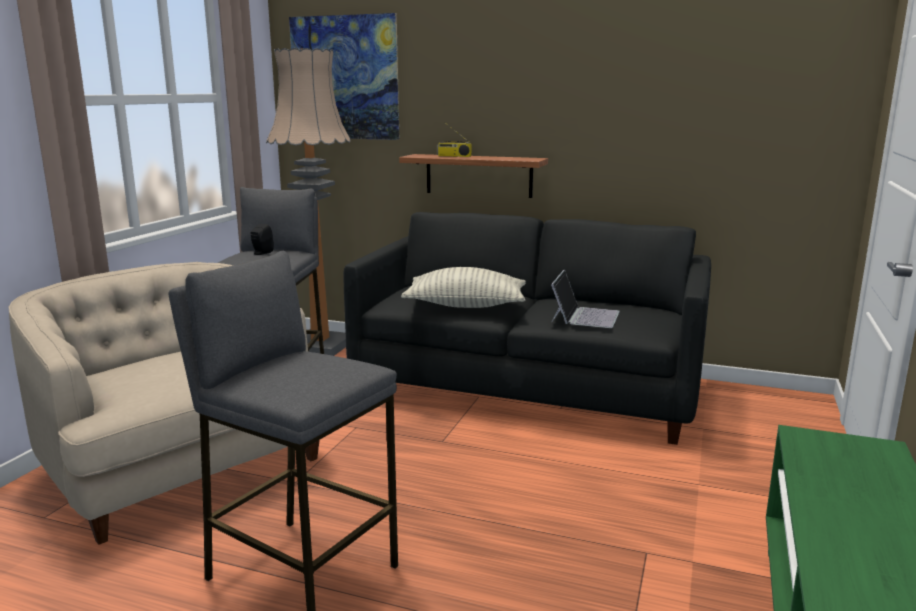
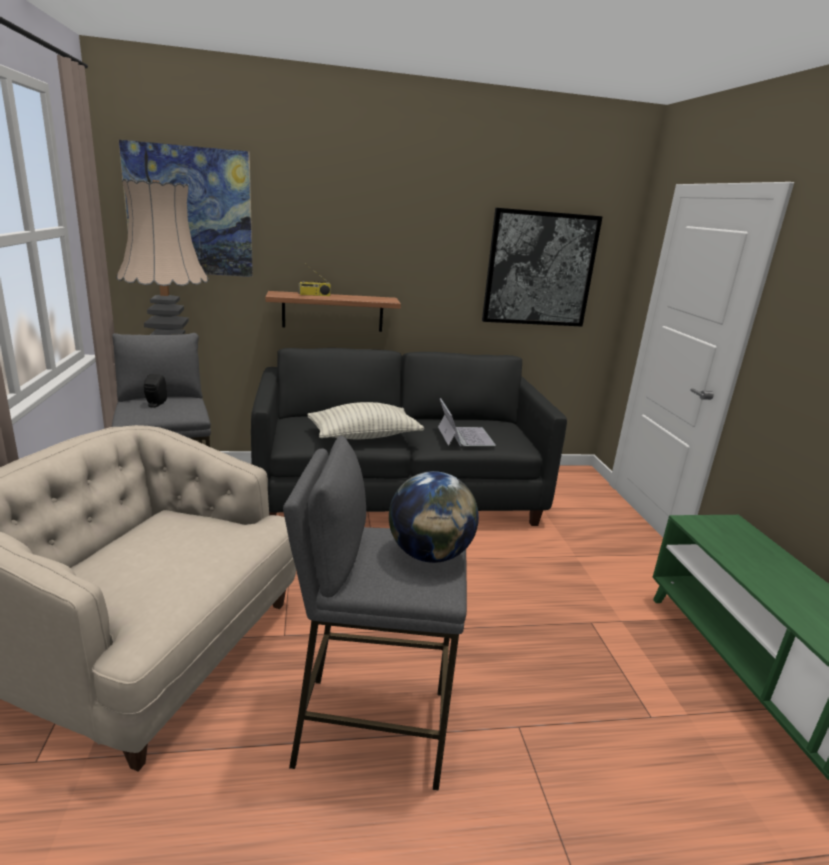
camera: 30 degrees left, 5 degrees up
none -> globe [389,471,479,563]
none -> picture [482,208,603,327]

